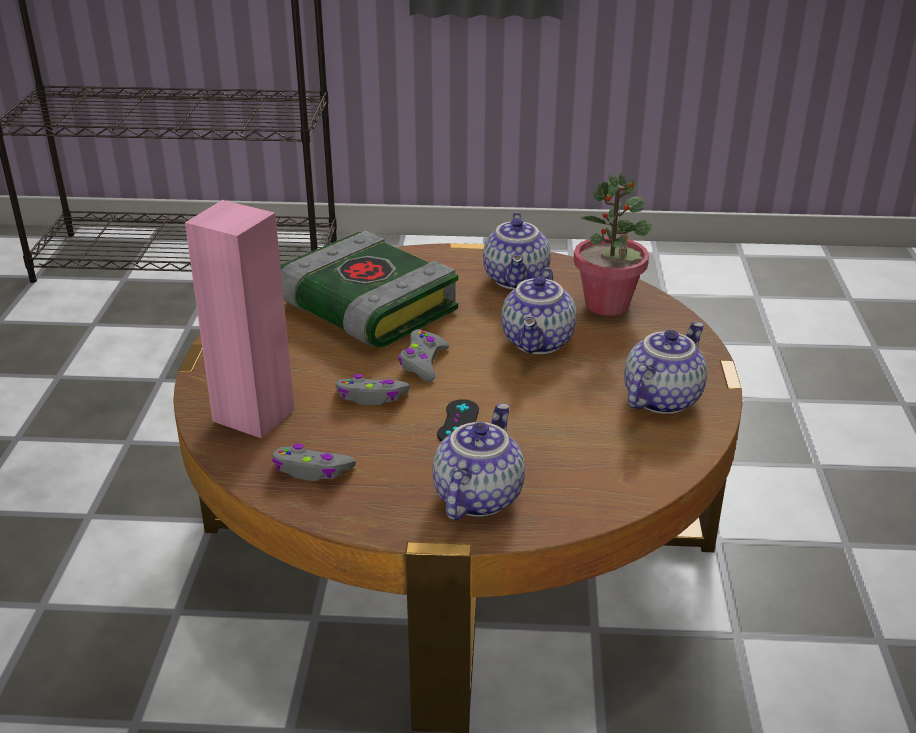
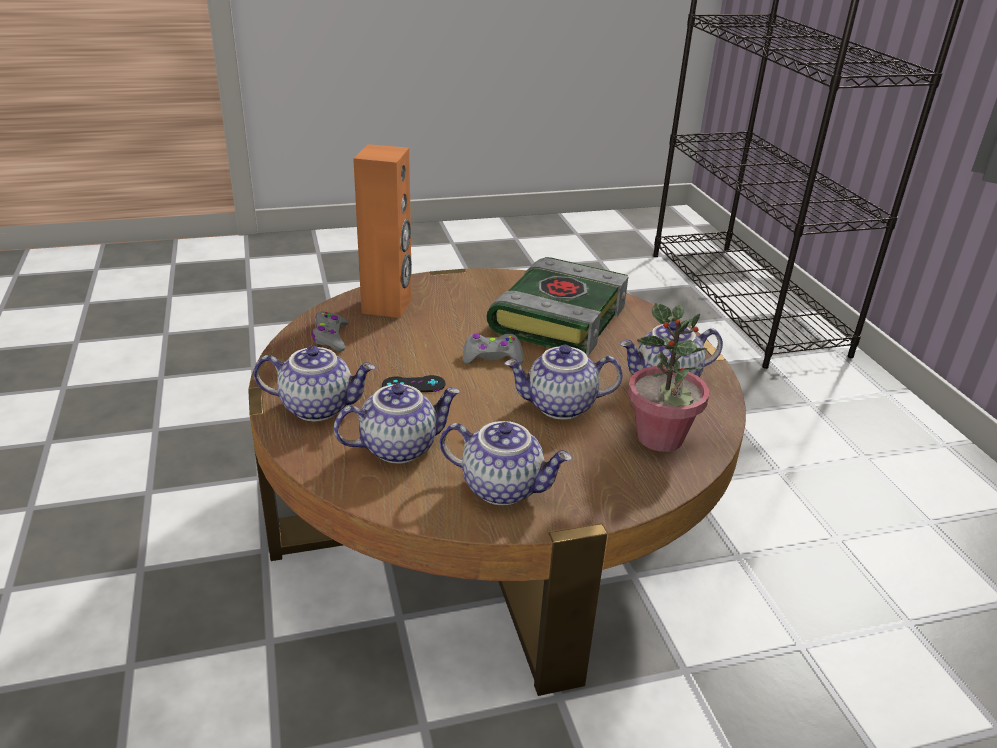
camera: 70 degrees right, 0 degrees up
pink speaker [185,200,295,438] -> orange speaker [353,144,412,318]
grey game controller [336,374,410,405] -> none
none -> teapot [334,384,460,464]

